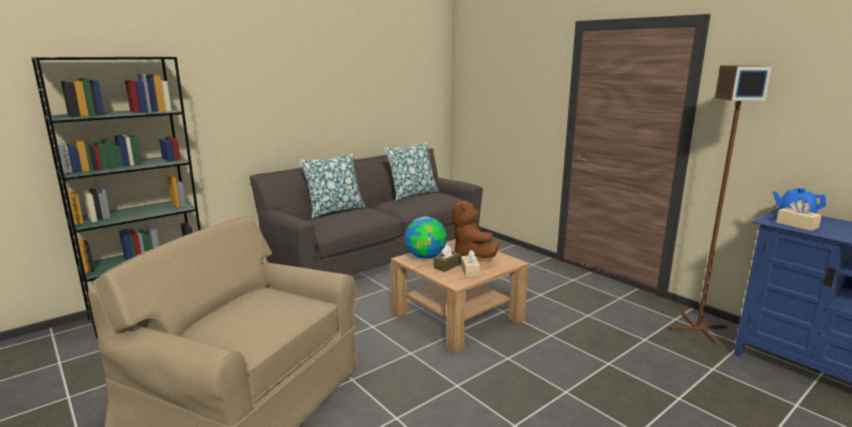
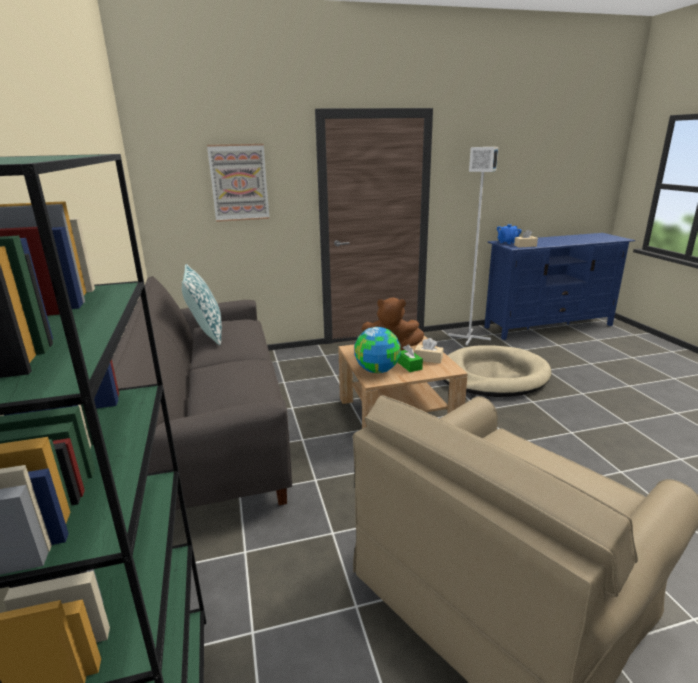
camera: 65 degrees left, 5 degrees up
pillow [299,153,366,219] -> none
brown tissue box [434,245,461,272] -> green tissue box [397,344,423,372]
brown floor lamp [669,66,772,345] -> white floor lamp [448,147,498,345]
none -> picture [207,144,270,222]
none -> beige dog bed [443,345,551,397]

